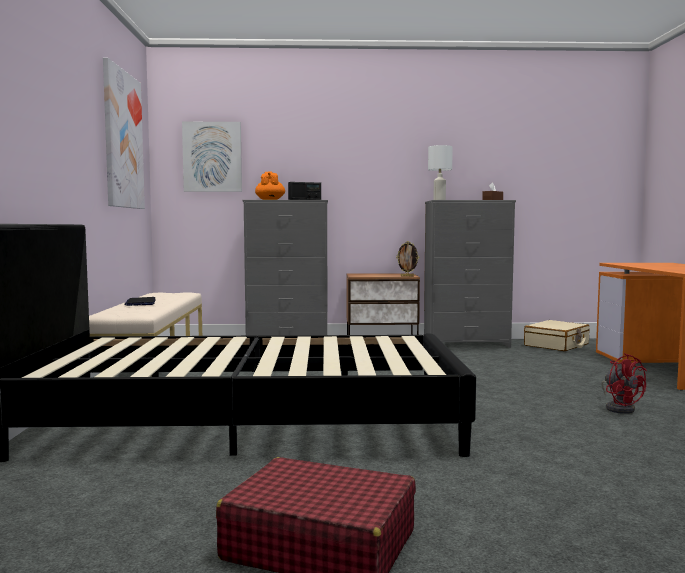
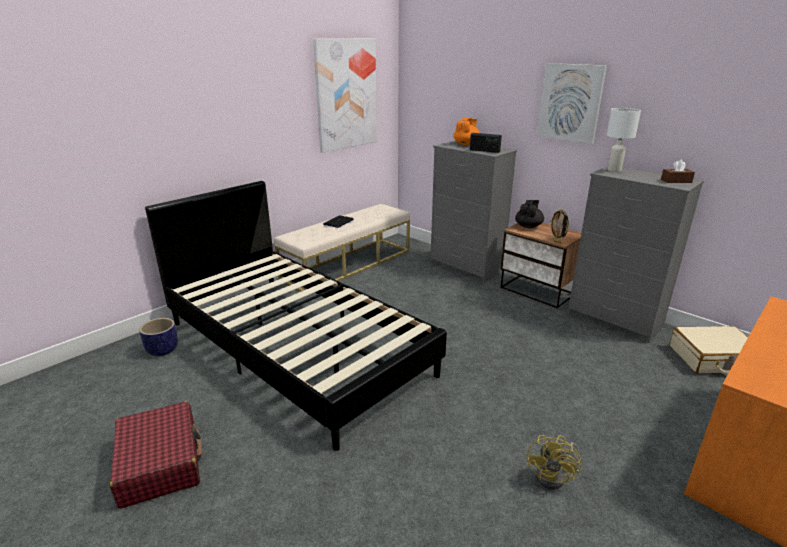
camera: 45 degrees right, 20 degrees up
picture [182,122,242,192] -> picture moved to [537,63,607,144]
red fan [601,353,647,414] -> yellow fan [527,435,582,490]
none -> planter [139,318,178,356]
none -> black teapot [515,200,544,228]

